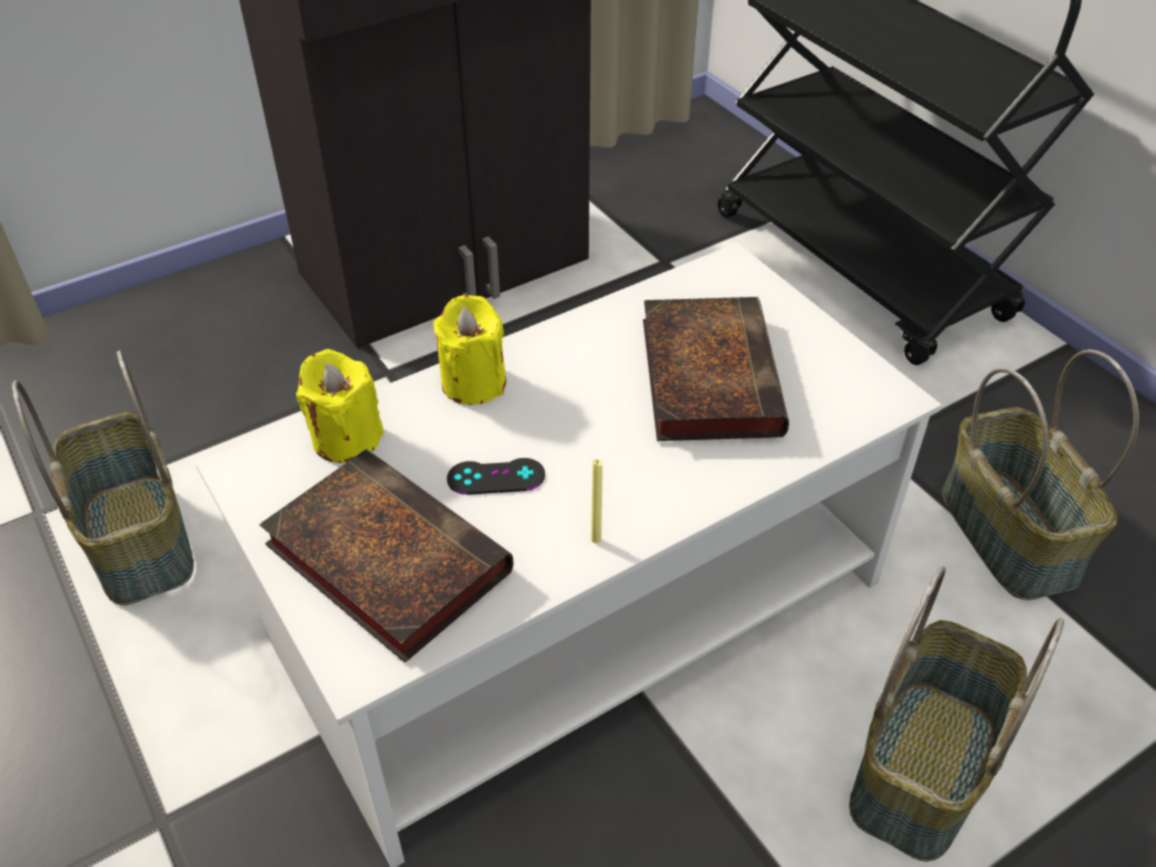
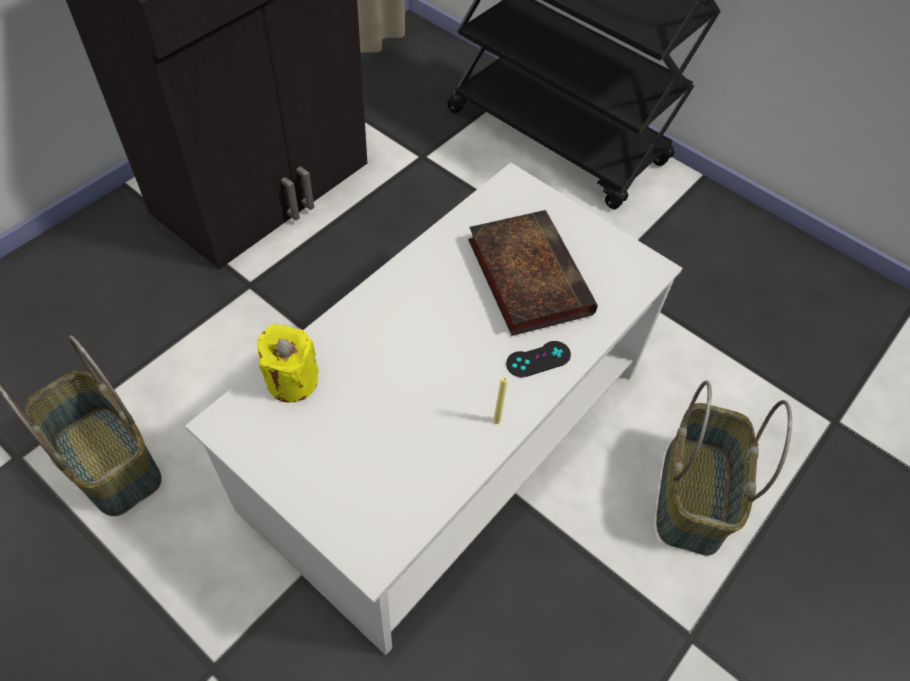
camera: 20 degrees left, 10 degrees up
book [259,449,513,663] -> none
yellow candle [433,295,506,405] -> none
black game controller [447,458,545,495] -> black game controller moved to [506,341,571,378]
basket [942,349,1139,600] -> none

